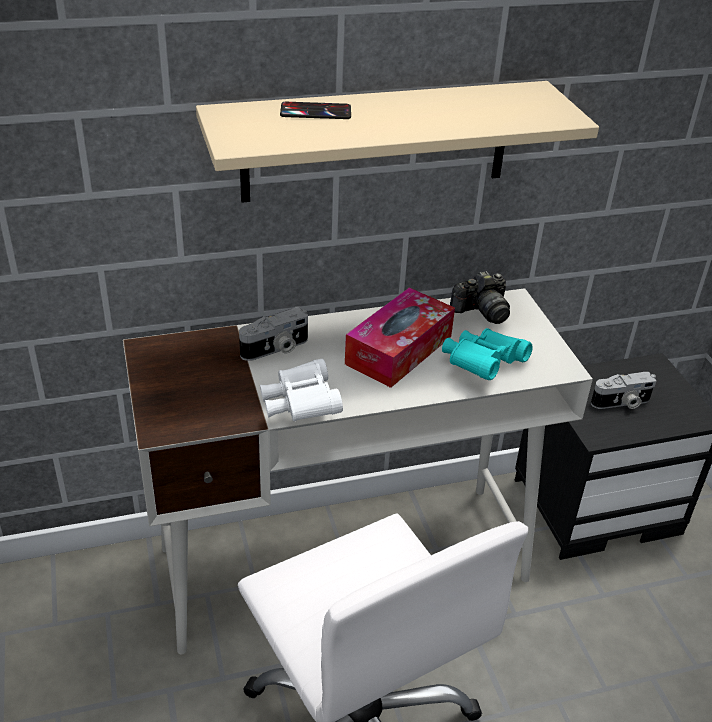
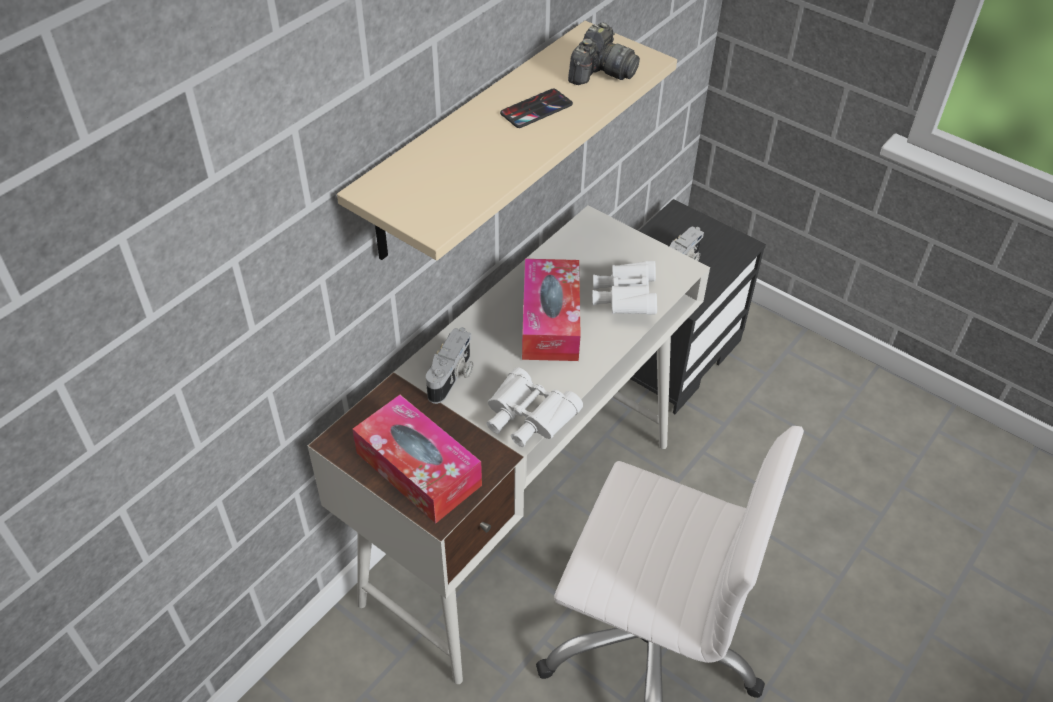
camera: 35 degrees left, 10 degrees up
phone [280,102,351,119] -> phone moved to [500,89,573,128]
turquoise binoculars [442,328,533,380] -> white binoculars [592,261,657,315]
camera [450,271,510,324] -> camera moved to [568,22,640,85]
none -> tissue box [352,395,482,524]

